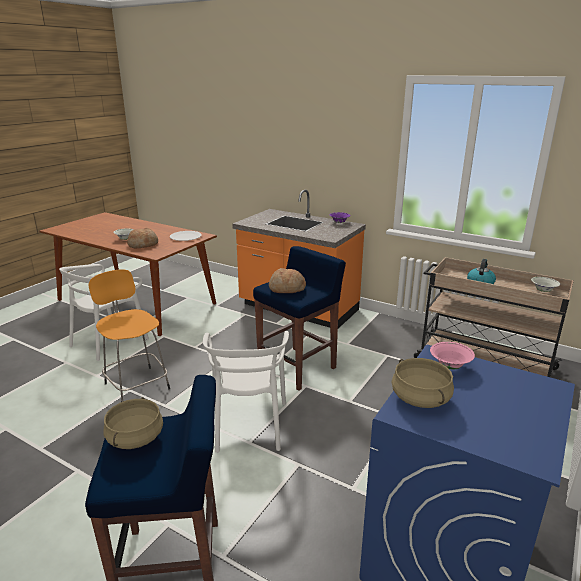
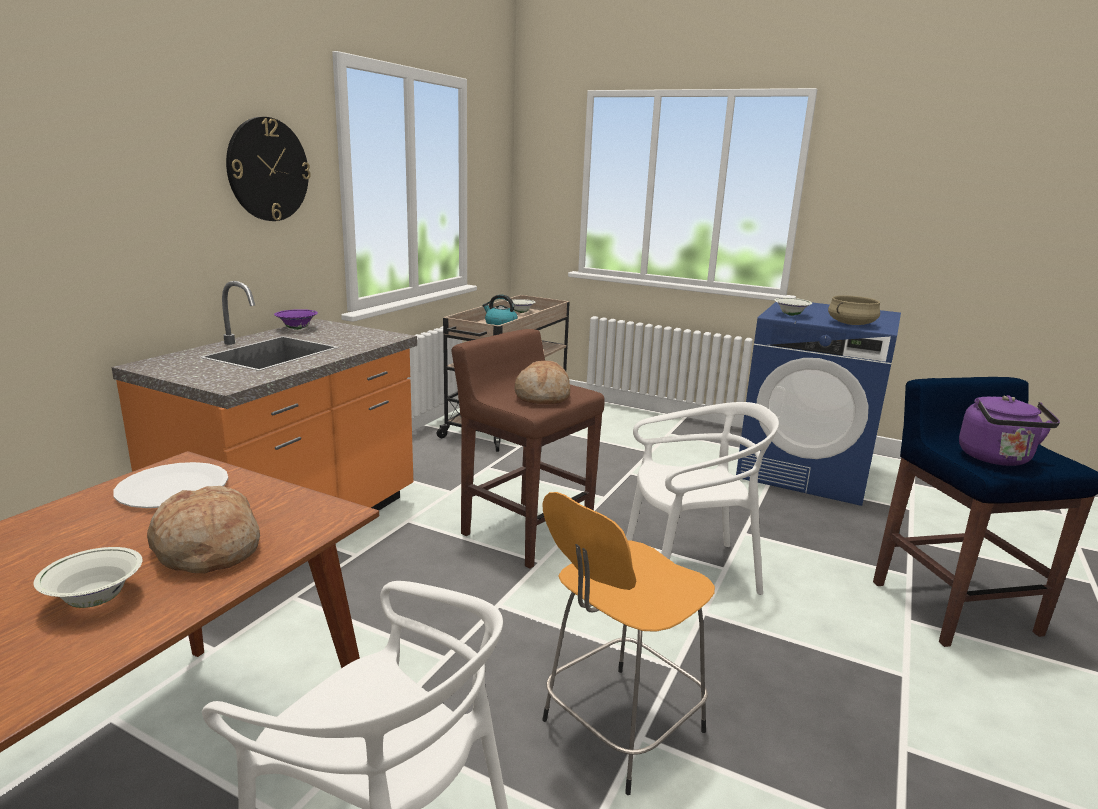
camera: 95 degrees left, 5 degrees down
beige cooking pot [104,397,163,449] -> purple kettle [959,395,1060,466]
blue stool [253,246,346,391] -> brown stool [451,329,605,568]
pink bowl [430,342,475,369] -> white bowl [774,298,812,316]
none -> wall clock [226,117,311,221]

